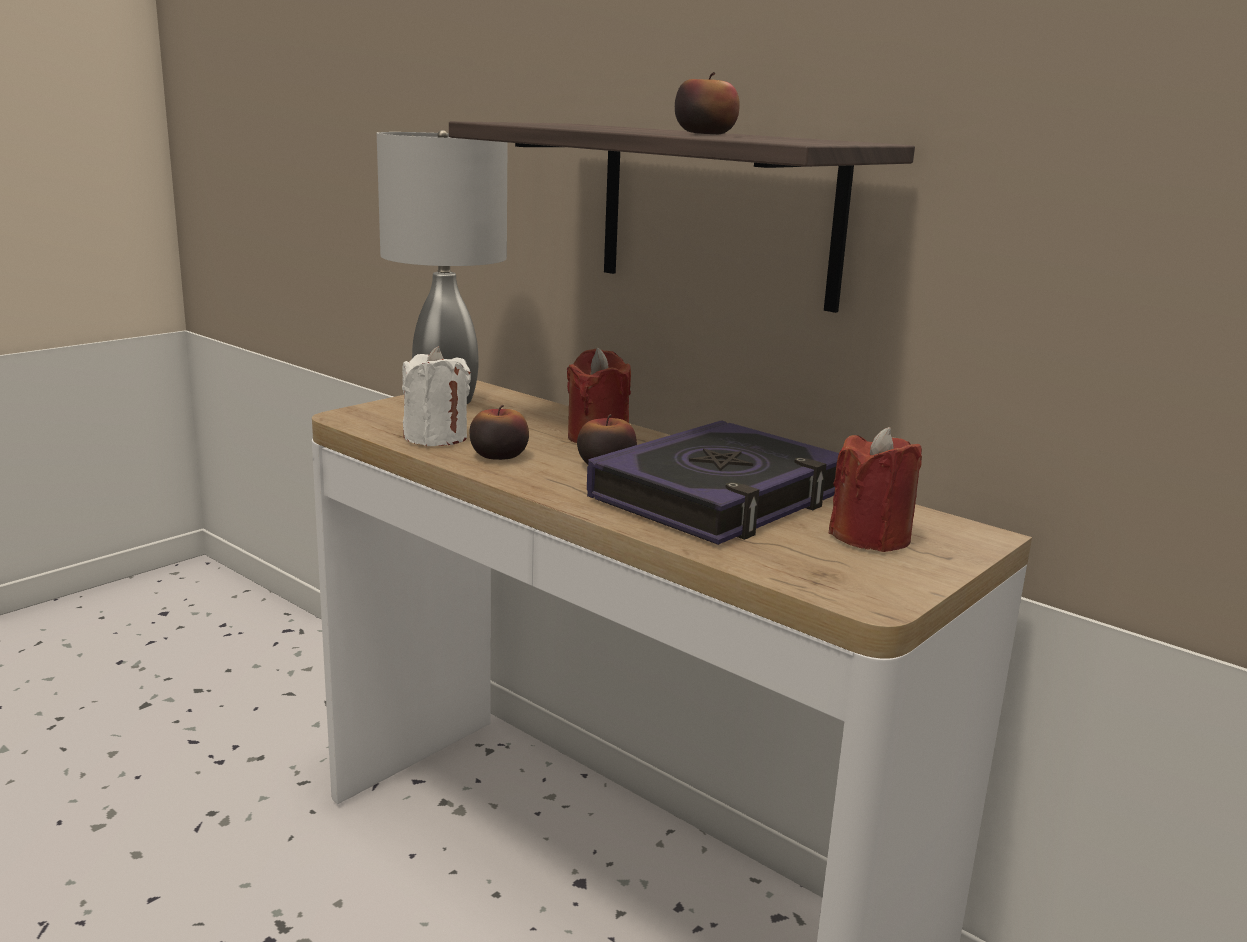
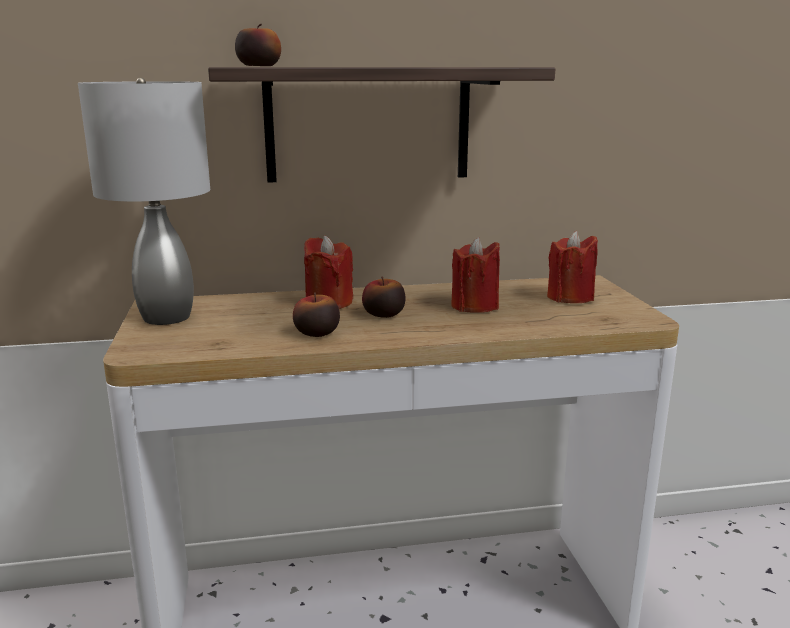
camera: 50 degrees left, 0 degrees up
white candle [402,346,471,446] -> none
book [587,420,839,545] -> red candle [451,237,500,313]
apple [675,72,740,134] -> apple moved to [235,24,281,66]

